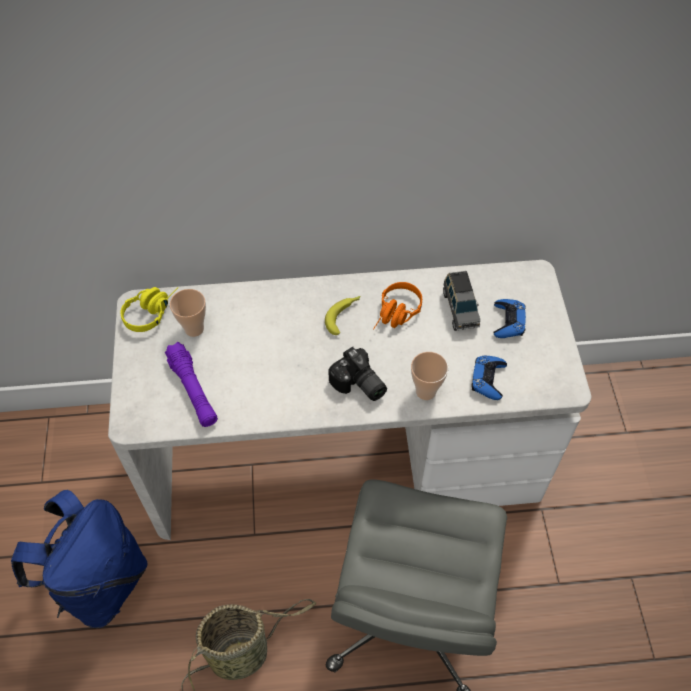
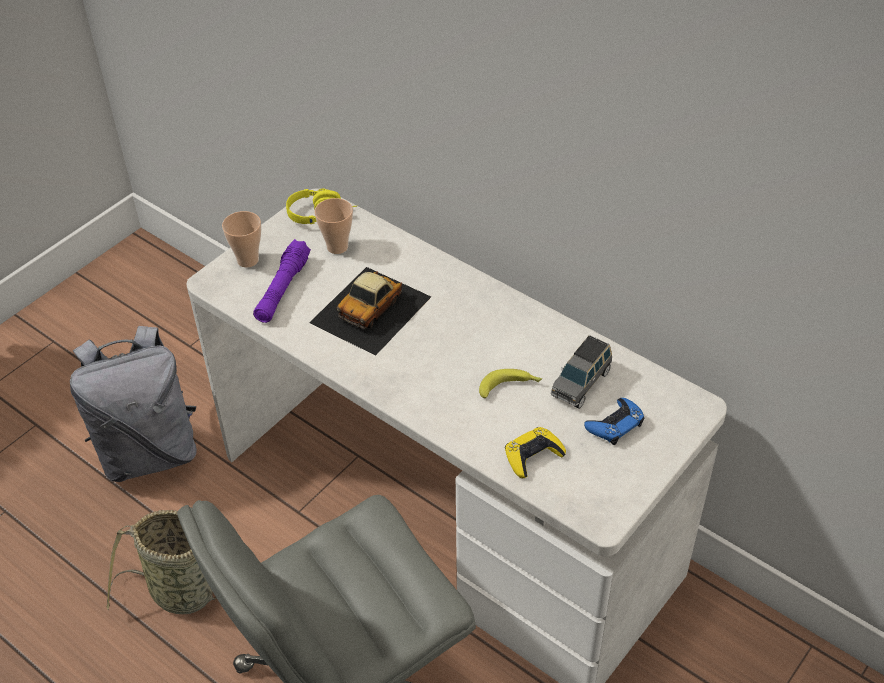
camera: 45 degrees right, 10 degrees down
blue backpack [11,490,148,628] -> grey backpack [70,326,197,482]
banana [325,296,360,335] -> banana moved to [479,369,542,398]
camera [328,347,387,401] -> none
orange headphones [373,282,422,330] -> none
cup [411,352,448,400] -> cup moved to [222,211,261,267]
blue game controller [472,355,507,400] -> yellow game controller [505,427,566,478]
none -> toy car [309,267,431,356]

